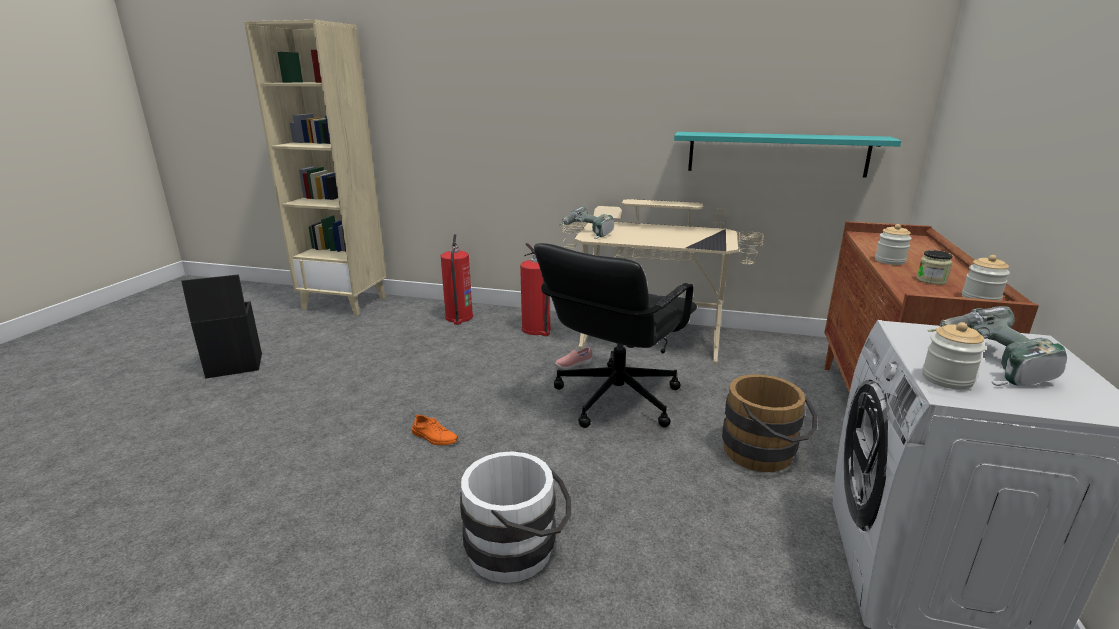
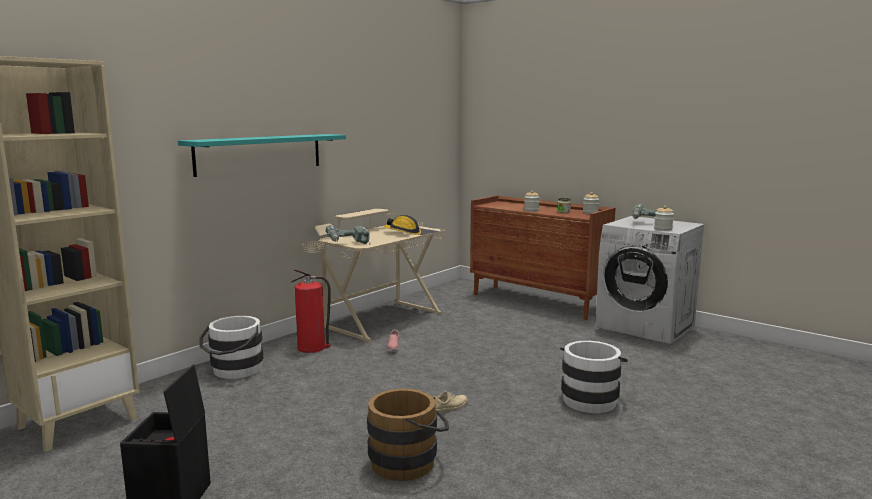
camera: 65 degrees left, 10 degrees down
orange shoe [412,414,458,445] -> beige shoe [434,392,468,413]
fire extinguisher [441,234,473,325] -> white bucket [199,316,263,379]
black office chair [534,243,697,428] -> none
turquoise shelf [674,132,901,178] -> turquoise shelf moved to [178,134,346,177]
brown bucket [722,374,817,472] -> brown bucket moved to [367,389,449,481]
none -> hard hat [384,215,421,235]

